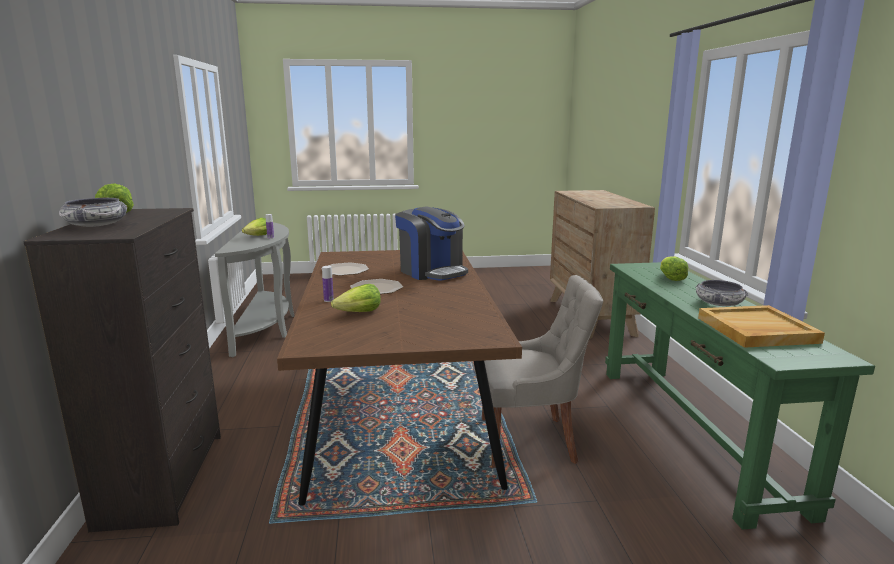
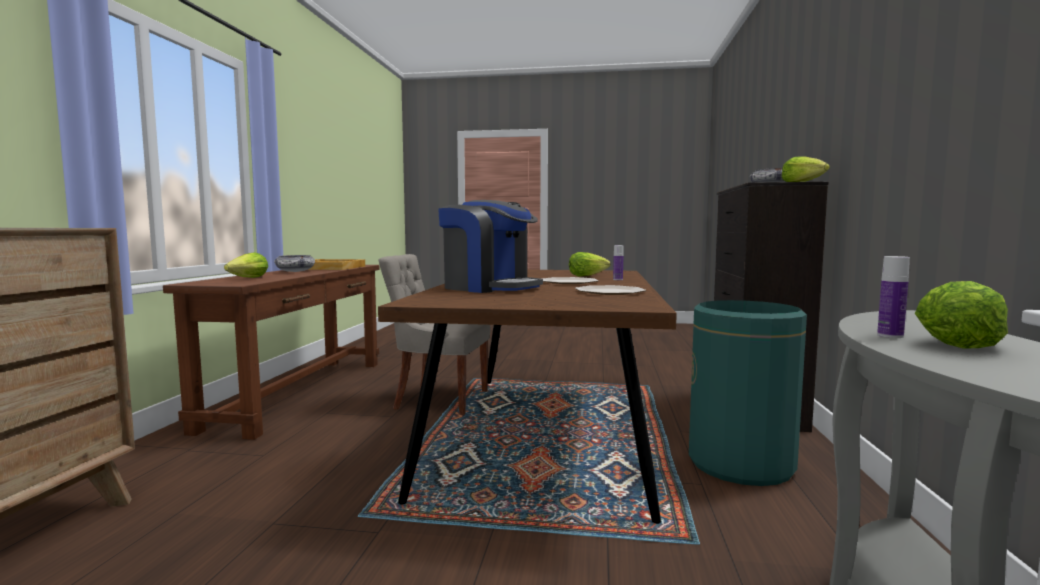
camera: 165 degrees left, 10 degrees down
coffee machine [395,207,468,281] -> coffee machine turned 150 degrees clockwise [438,200,543,293]
green console table [605,262,875,530] -> brown console table [163,265,380,440]
none -> green trash can [689,300,807,486]

